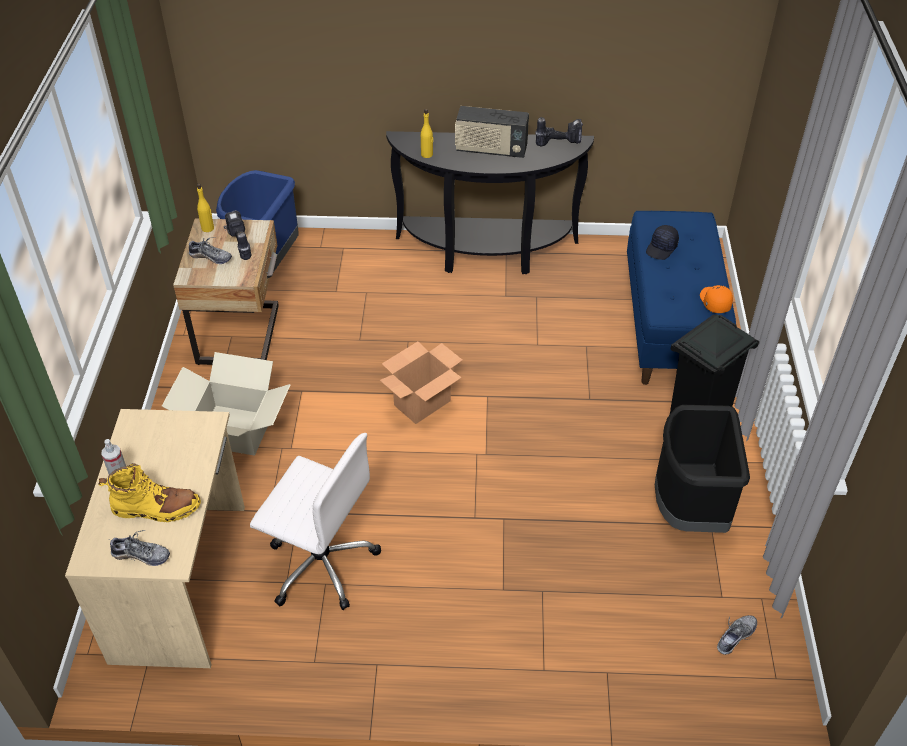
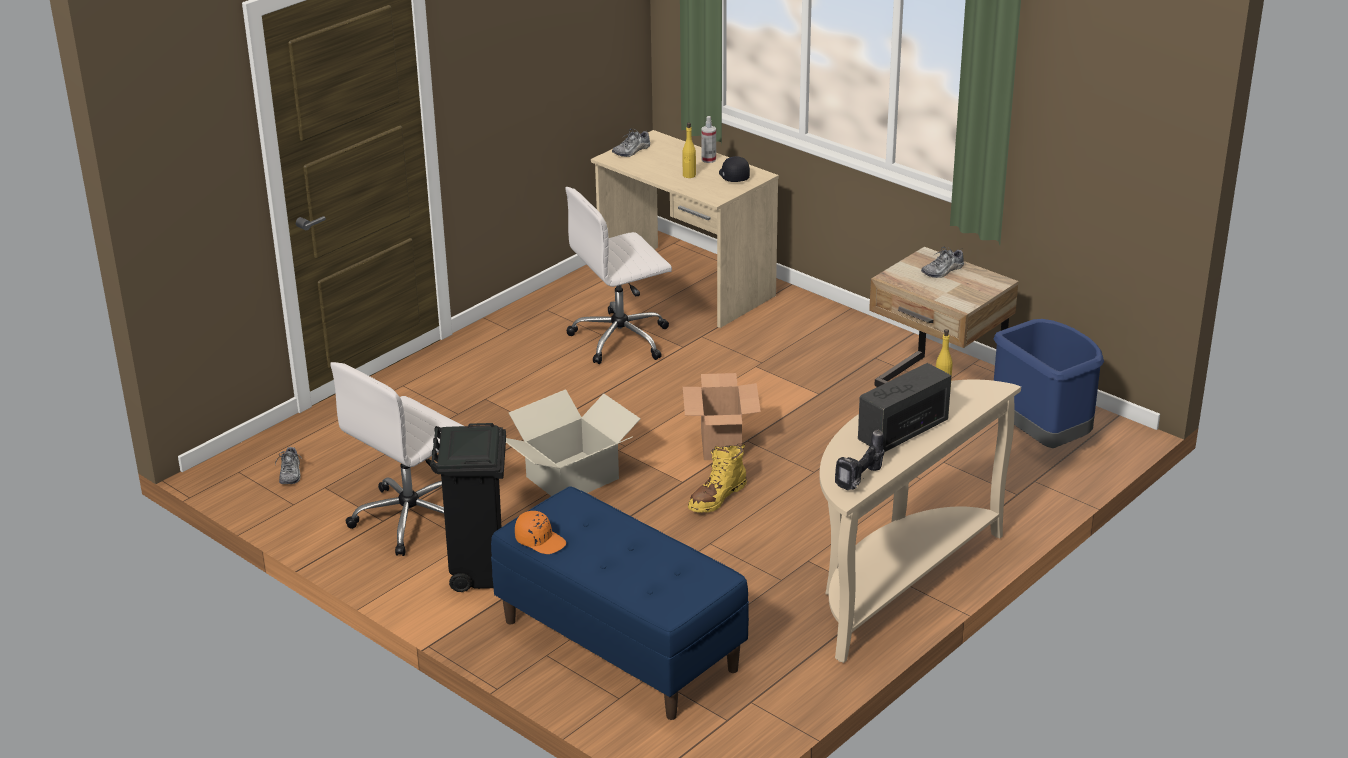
camera: 130 degrees right, 15 degrees down
yellow boot [98,463,201,522] -> yellow boot moved to [688,443,747,513]
cardboard box [162,352,291,456] -> cardboard box moved to [506,389,640,496]
yellow bottle [197,183,214,232] -> yellow bottle moved to [682,123,696,178]
power drill [223,210,252,260] -> none
black console table [386,131,594,274] -> beige console table [819,380,1021,663]
black cap [646,225,679,260] -> black cap moved to [719,156,750,182]
black trash can [655,405,750,533] -> white office chair [330,362,463,556]

